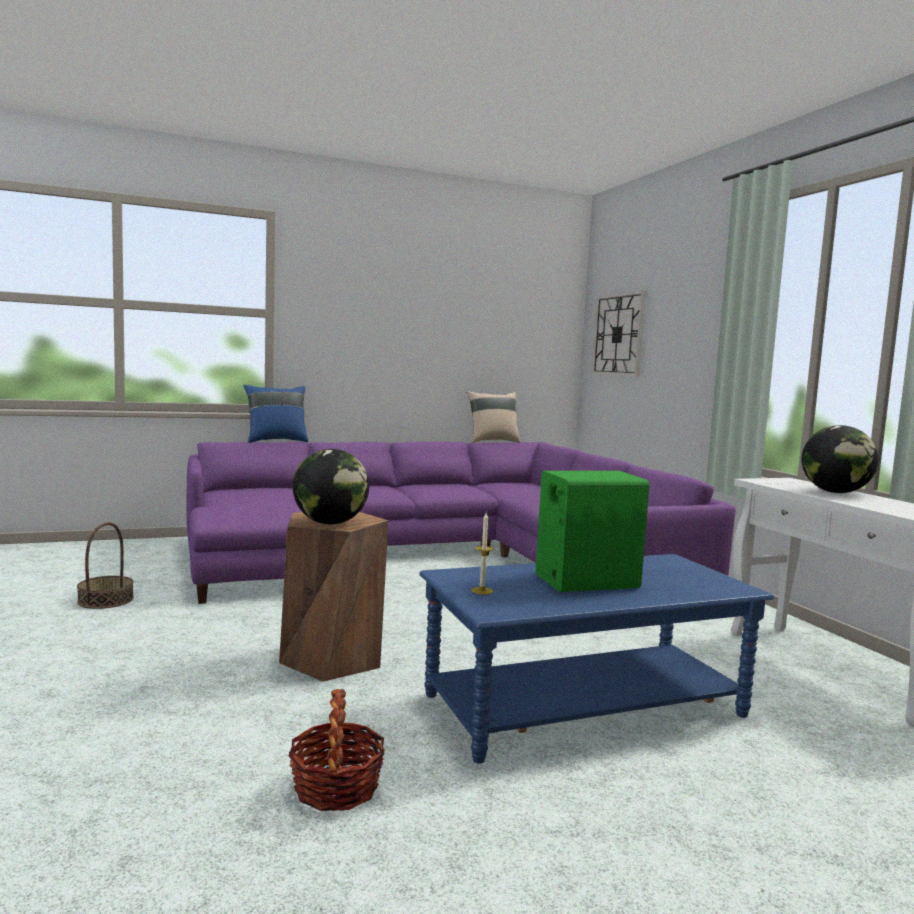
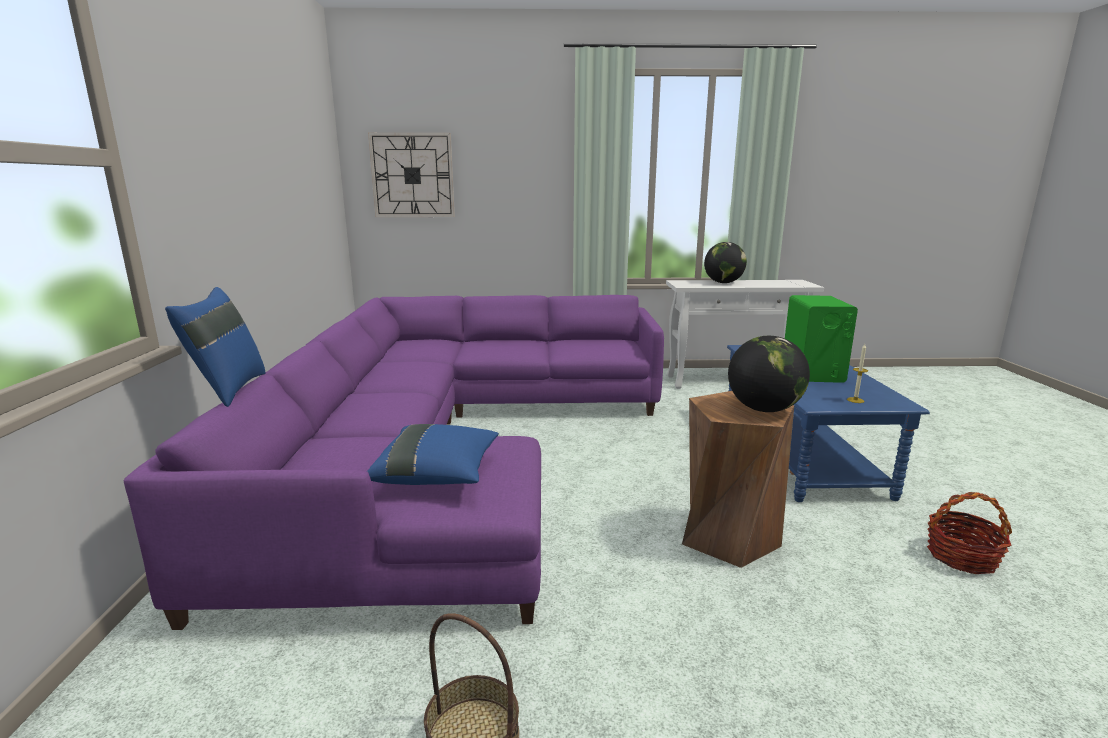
camera: 70 degrees left, 10 degrees up
beige pillow [466,391,520,443] -> none
none -> blue pillow [367,424,499,485]

